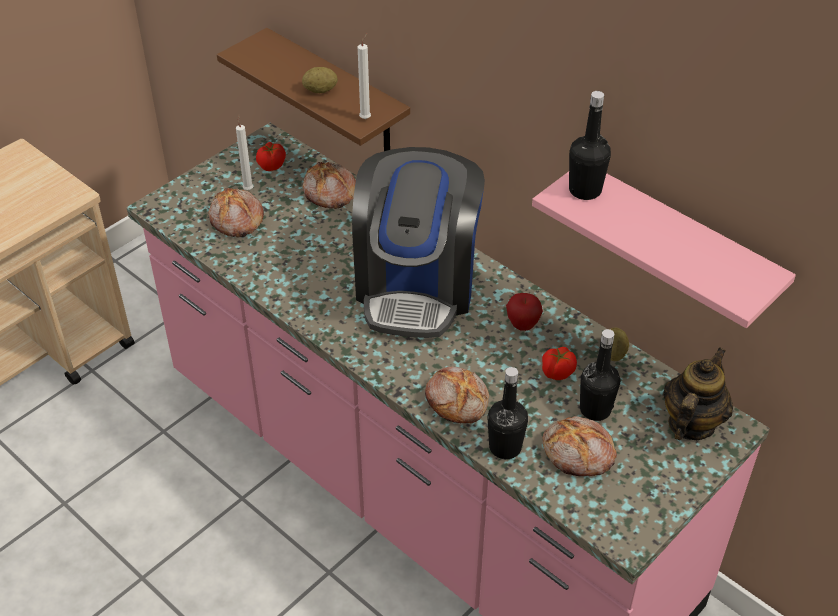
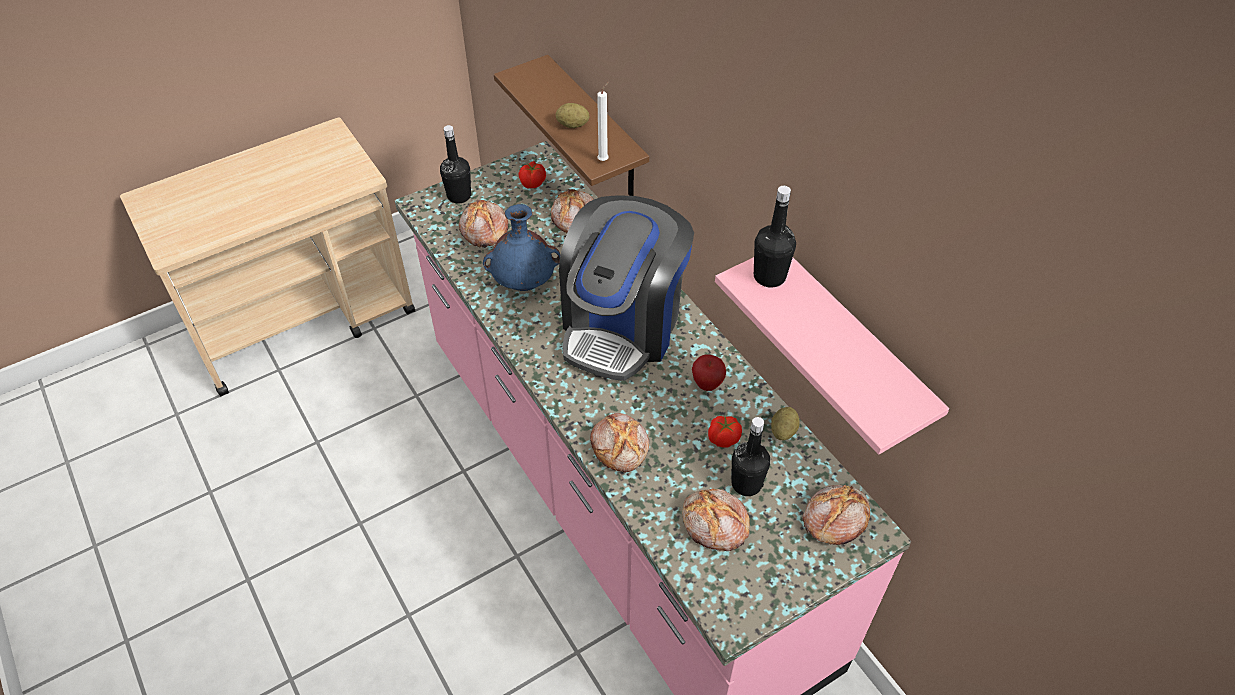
camera: 15 degrees right, 5 degrees up
white candle [236,115,253,190] -> none
black bottle [488,367,528,459] -> black bottle moved to [440,125,471,204]
teapot [663,347,733,440] -> bread [802,485,870,545]
none -> blue vase [483,204,560,291]

